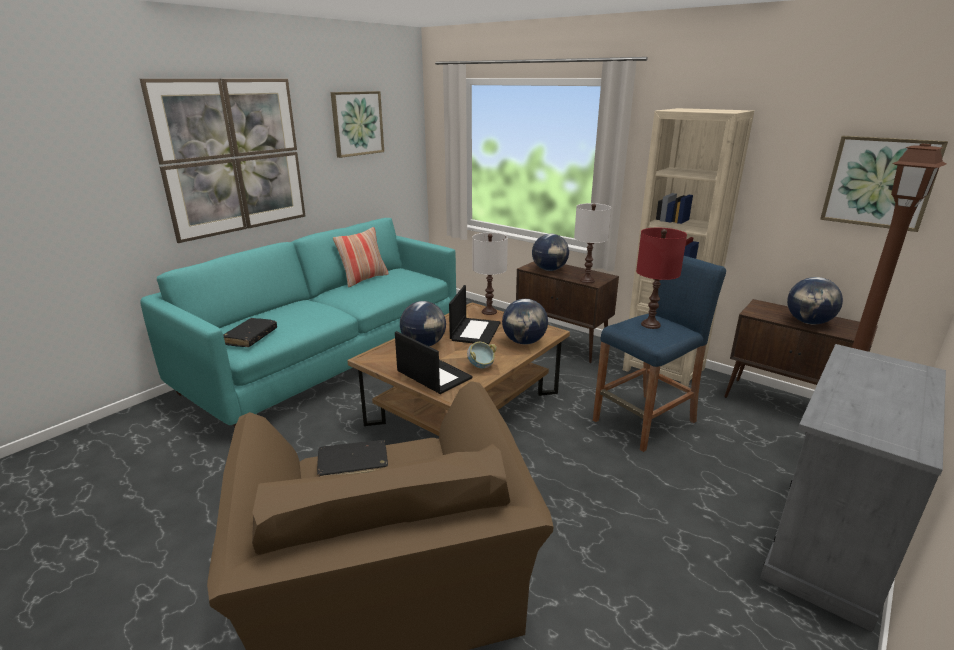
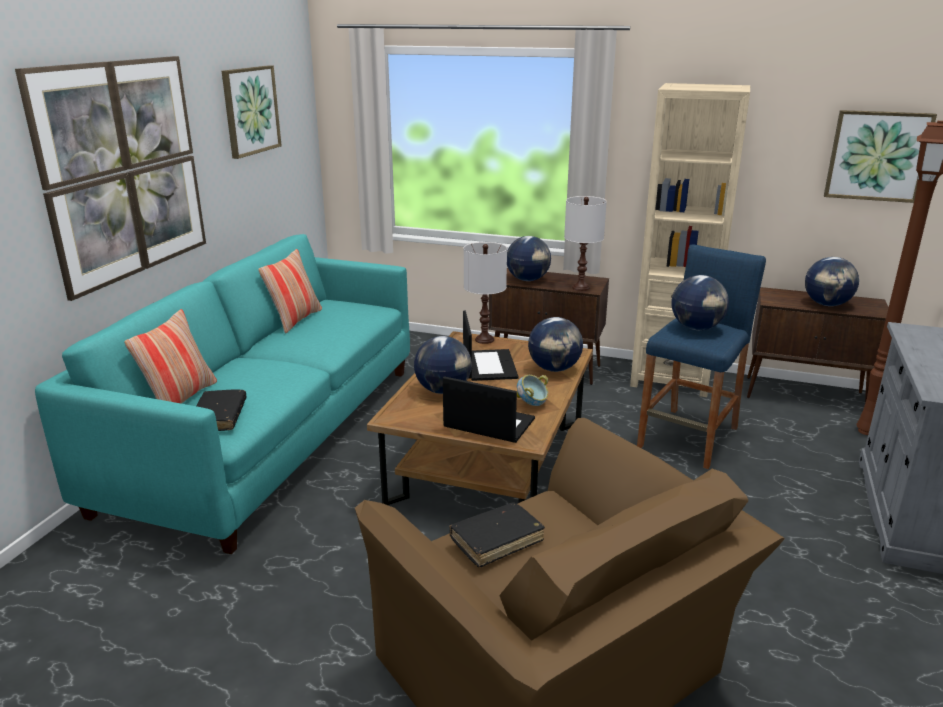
camera: 20 degrees left, 0 degrees up
red table lamp [636,228,687,329] -> globe [672,275,729,330]
none -> pillow [124,309,217,404]

